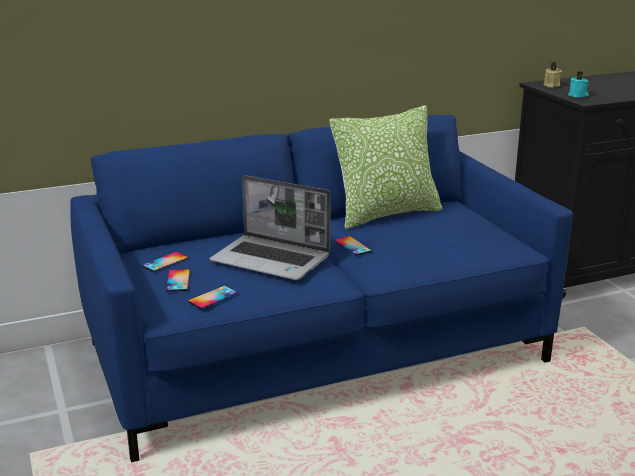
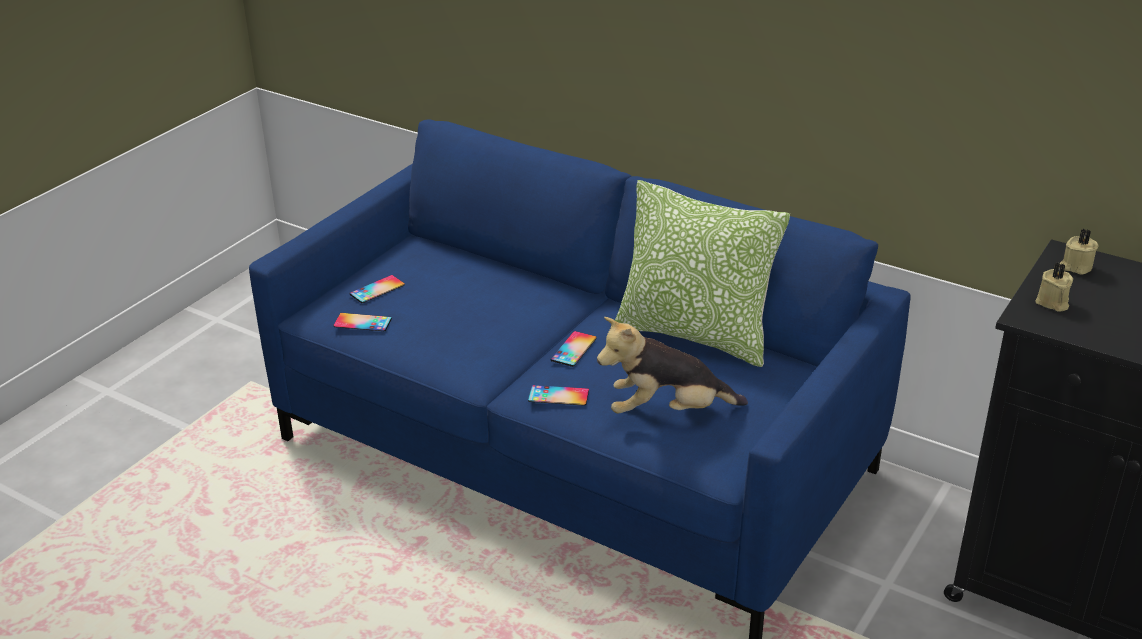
camera: 55 degrees right, 10 degrees up
phone [142,252,188,272] -> phone moved to [528,385,589,406]
laptop [209,175,331,280] -> none
turquoise candle [568,71,589,98] -> beige candle [1035,263,1073,312]
none -> plush toy [597,317,748,414]

